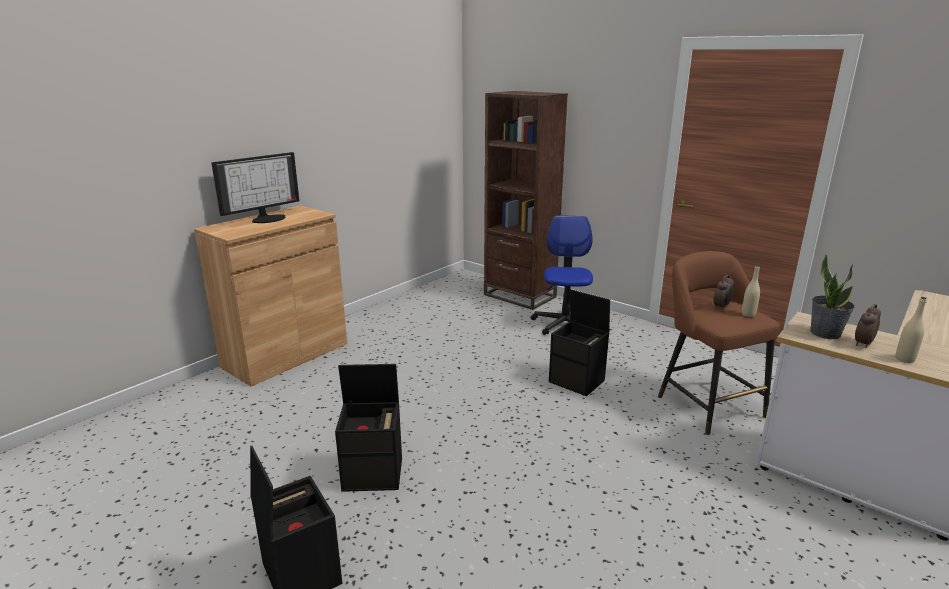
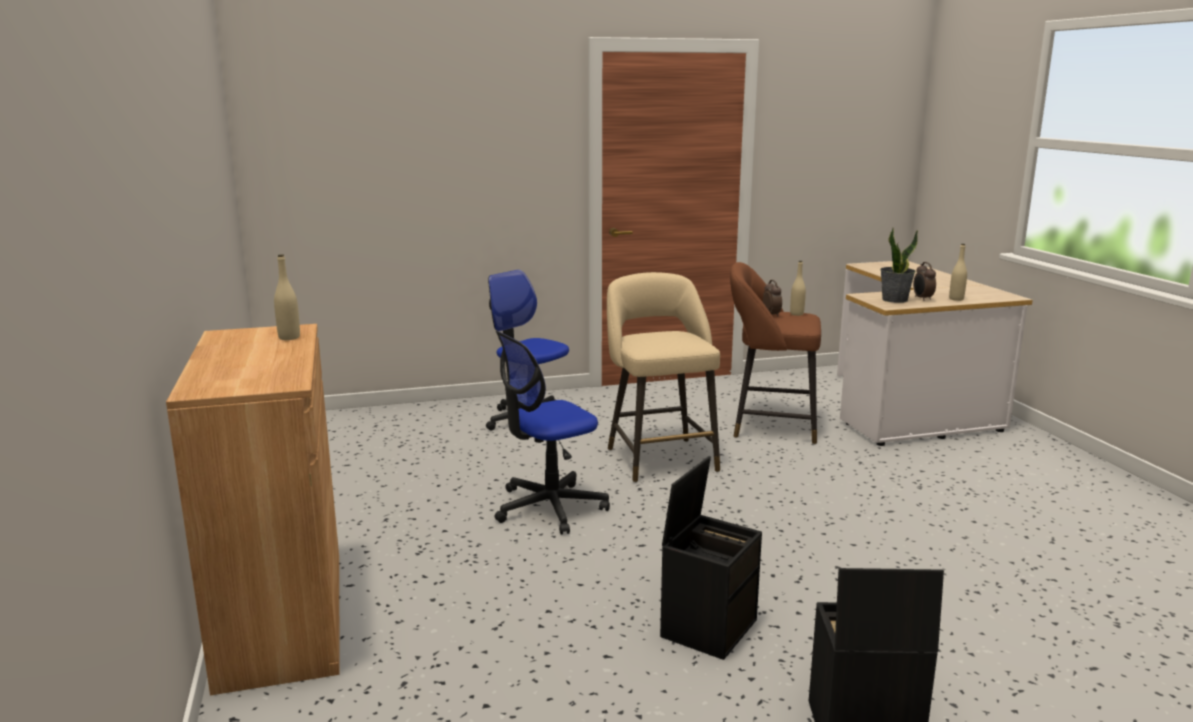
camera: 55 degrees left, 5 degrees down
monitor [211,152,299,223] -> none
brown bookcase [484,91,568,310] -> none
black storage box [549,289,610,396] -> beige stool [607,272,720,483]
none -> beige bottle [274,254,300,340]
none -> office chair [494,331,610,535]

